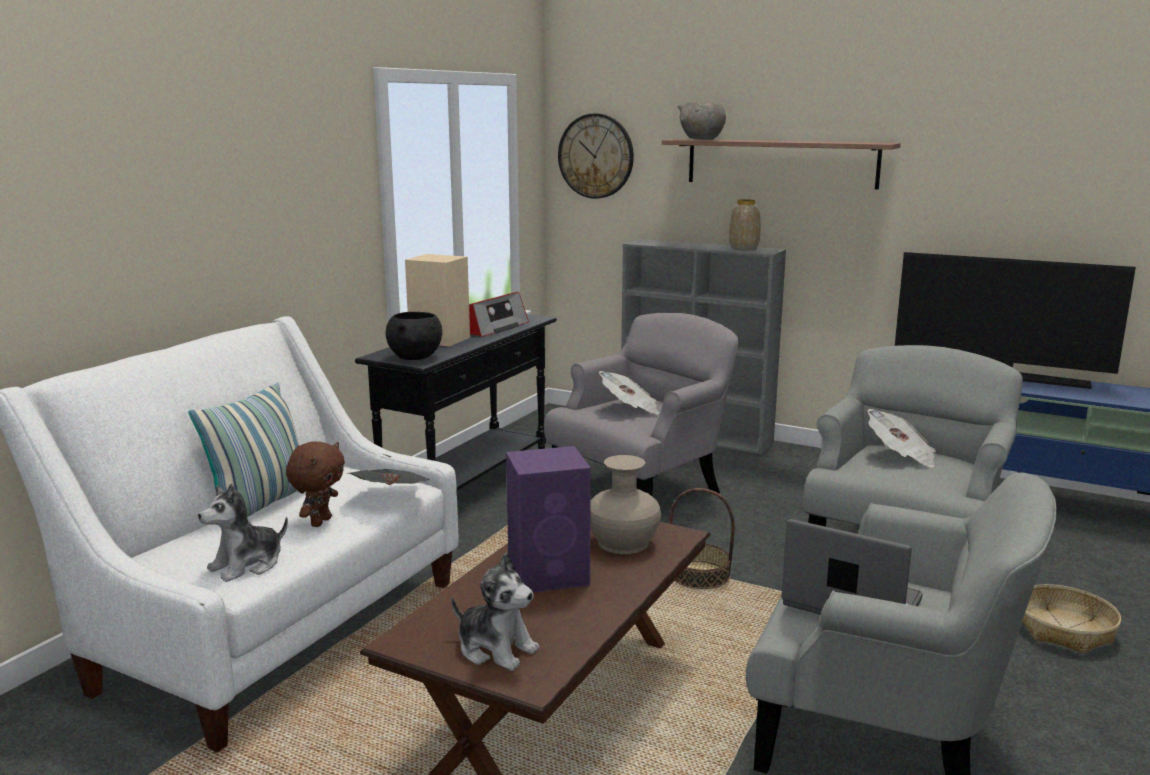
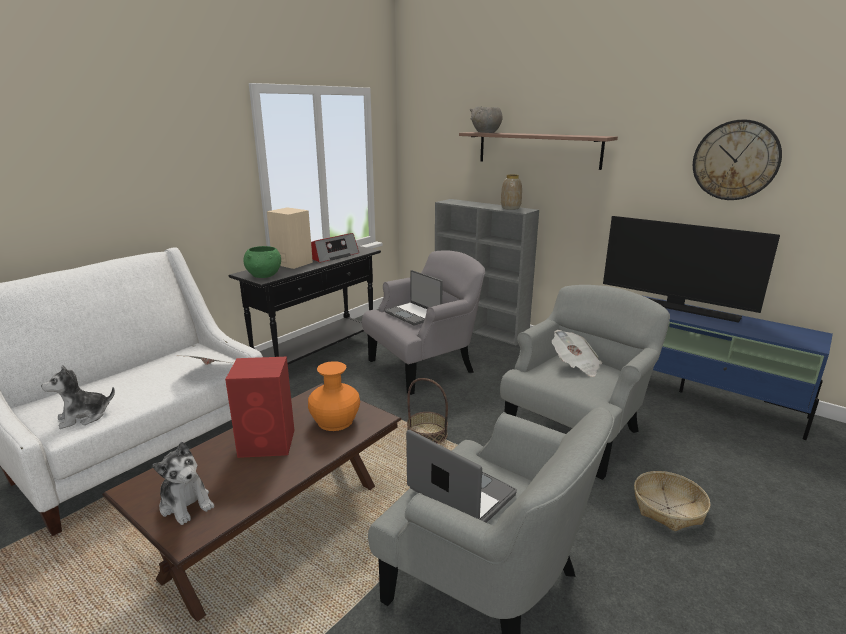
camera: 10 degrees right, 5 degrees up
pillow [188,382,299,518] -> none
brown plush toy [286,441,345,527] -> none
black bowl [386,312,442,360] -> green bowl [244,246,281,278]
purple speaker [506,446,591,593] -> red speaker [225,357,294,458]
wall clock [558,113,634,199] -> wall clock moved to [693,119,782,200]
beige vase [590,455,661,554] -> orange vase [308,361,360,431]
newspaper [599,371,659,414] -> laptop [384,270,443,326]

